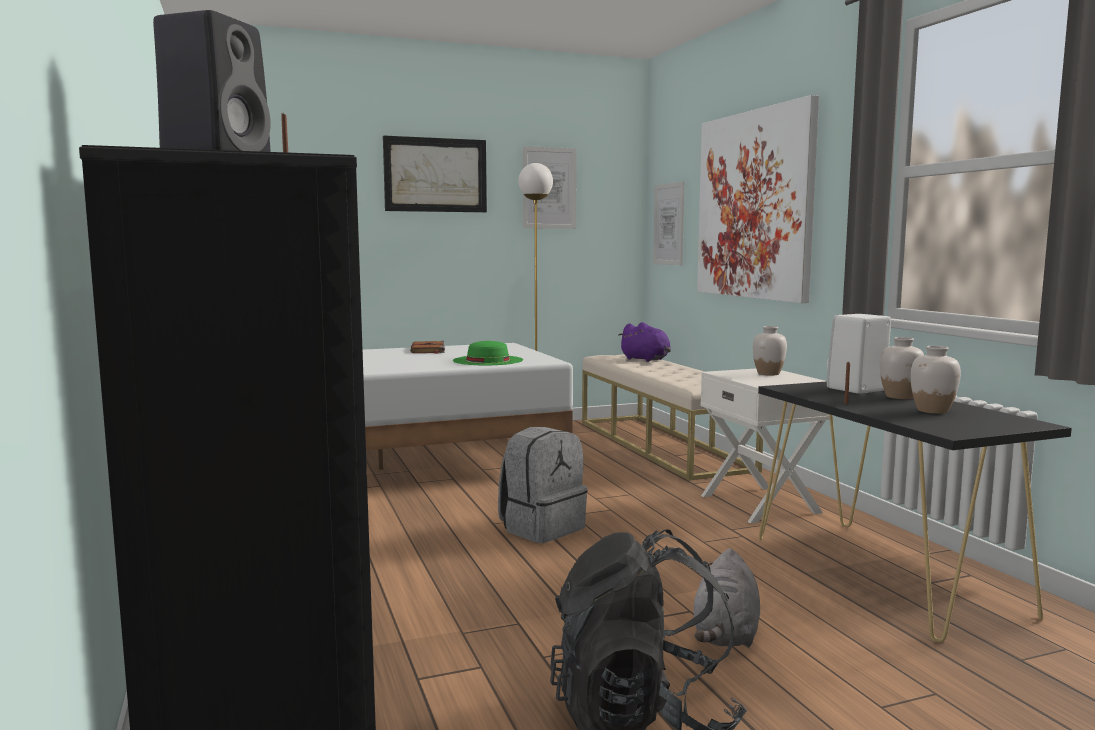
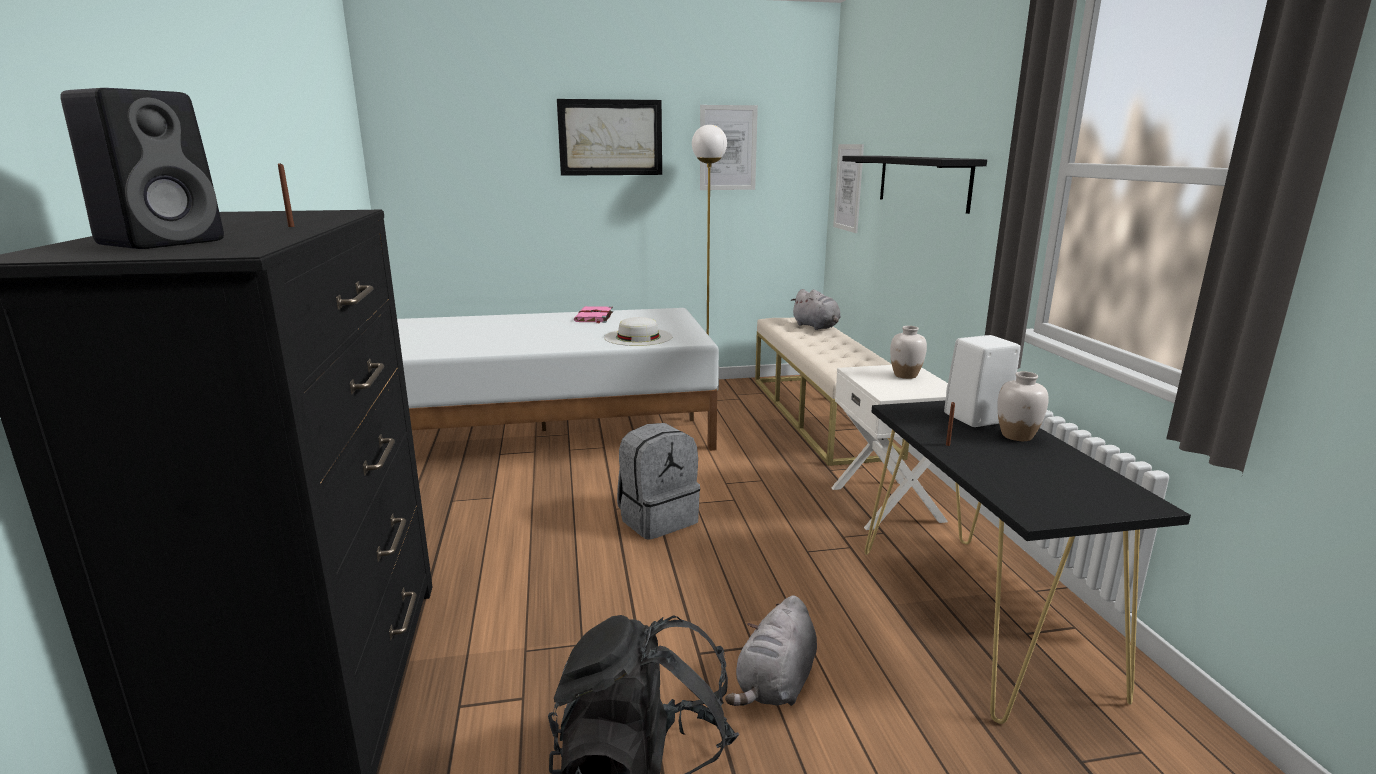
camera: 10 degrees right, 10 degrees up
brown book [410,341,445,354] -> pink book [574,306,613,324]
green hat [453,341,523,365] -> white hat [604,317,672,346]
purple plush toy [619,322,671,362] -> grey plush toy [791,289,841,330]
picture [697,95,819,303] -> black shelf [842,156,987,214]
white vase [910,346,961,414] -> none

